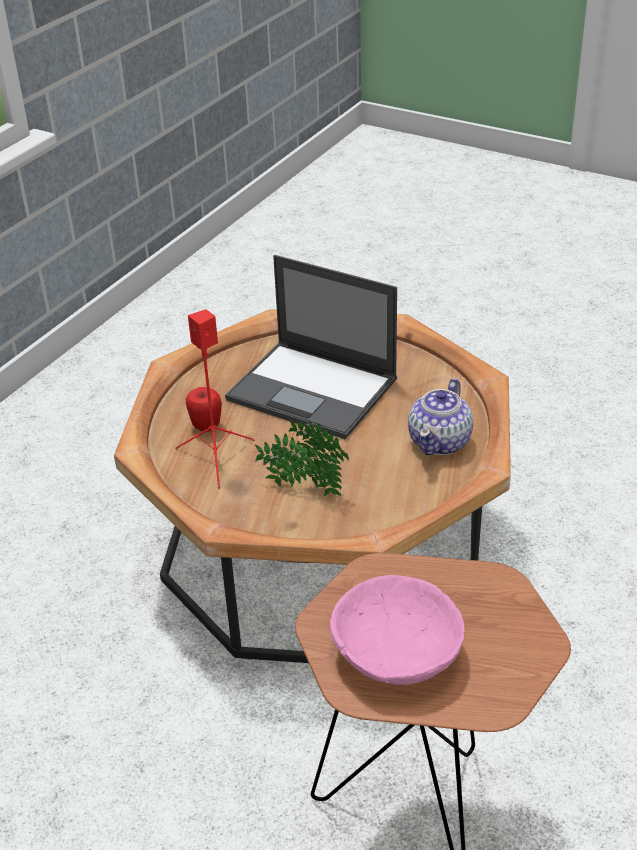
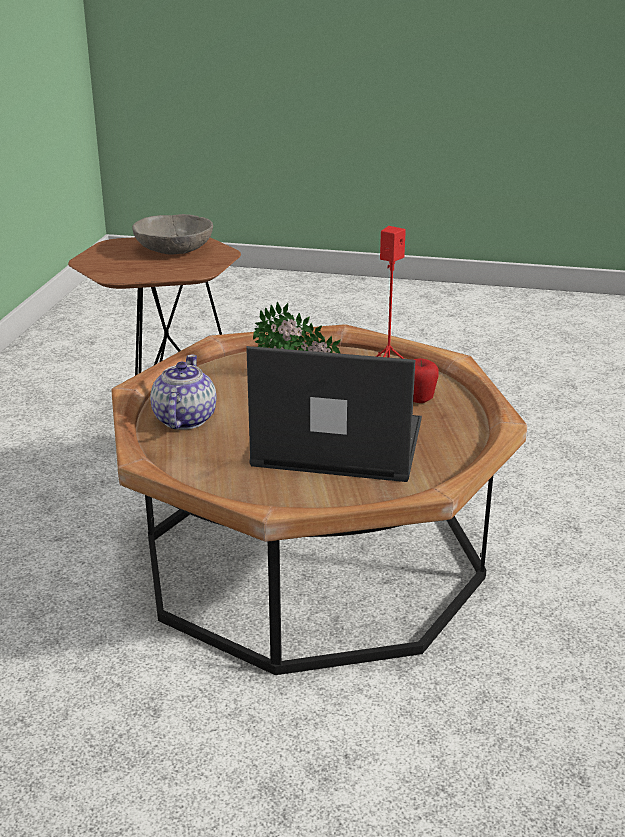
camera: 160 degrees right, 10 degrees down
pink bowl [329,575,465,685] -> grey bowl [132,214,213,255]

